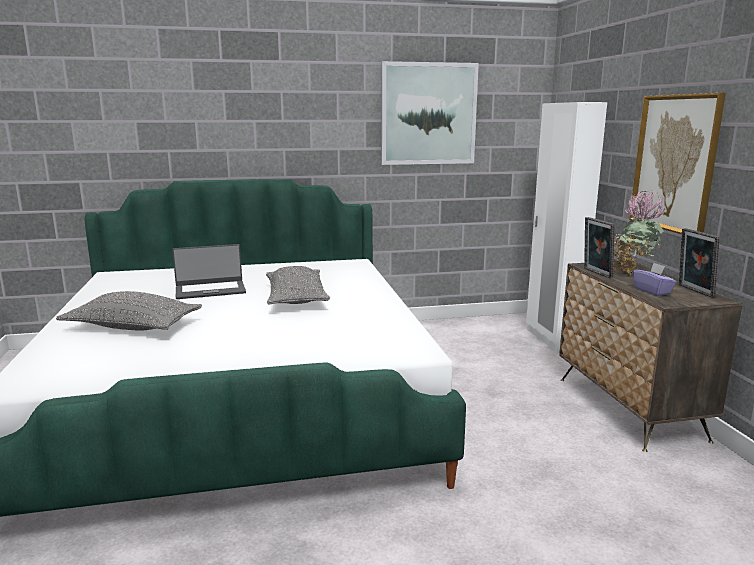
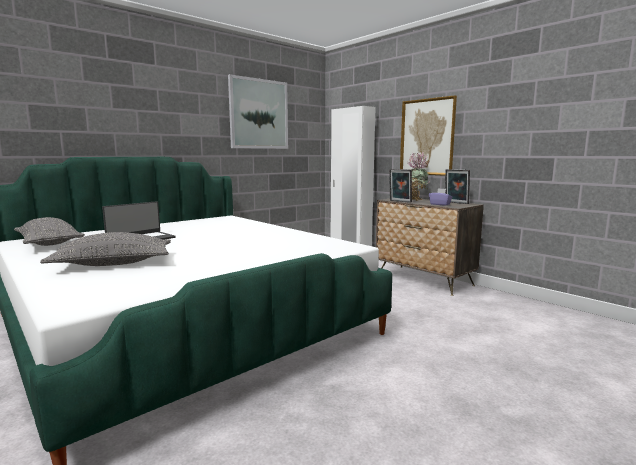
camera: 30 degrees left, 5 degrees down
grey pillow [266,266,330,305] -> grey pillow moved to [14,217,85,246]

